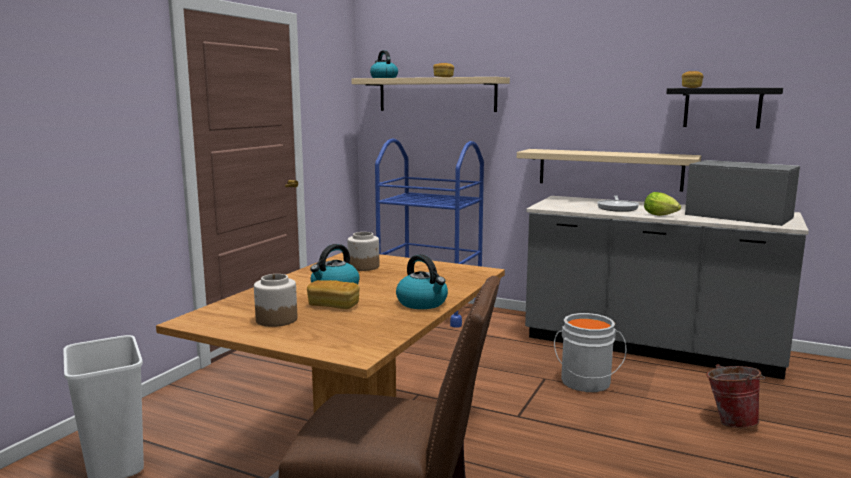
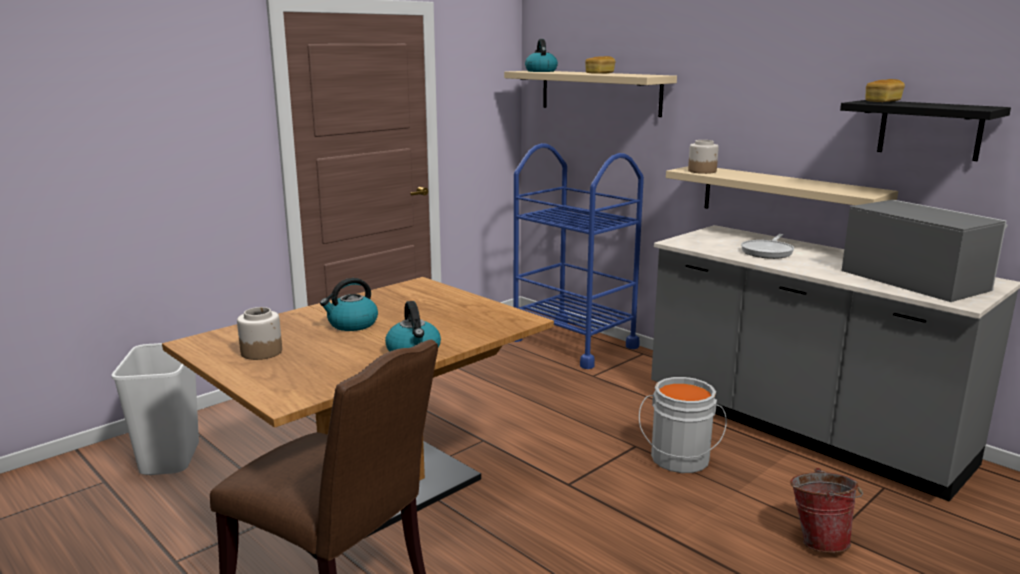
camera: 20 degrees right, 5 degrees up
bread [307,280,360,309] -> none
jar [347,232,379,271] -> jar moved to [688,140,719,174]
lettuce [644,192,681,216] -> none

